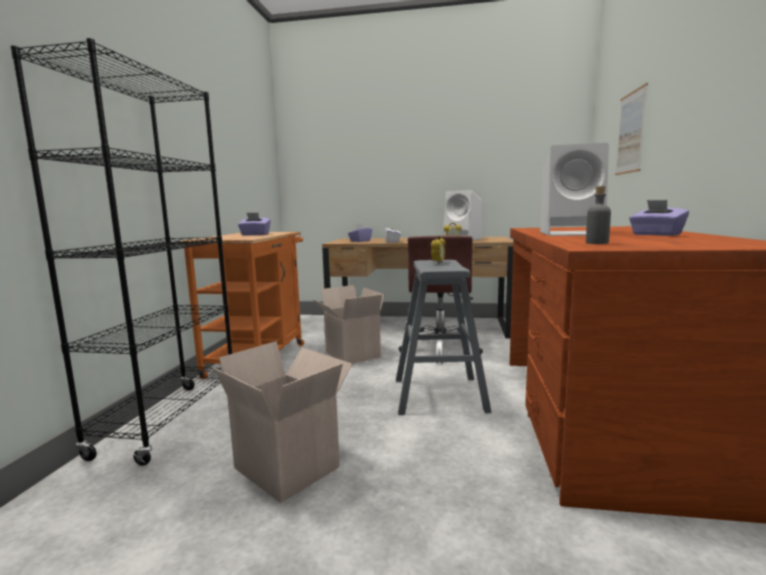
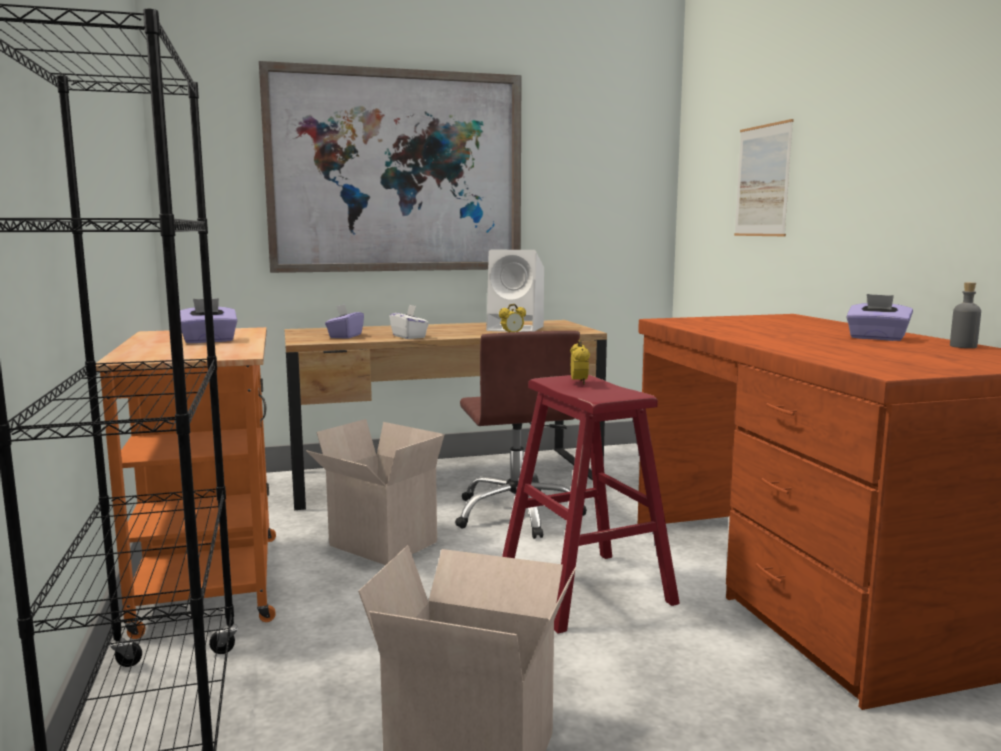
camera: 25 degrees left, 0 degrees up
grey stool [396,260,492,415] -> red stool [502,375,680,634]
white speaker [540,143,609,236] -> none
grey bottle [586,186,611,244] -> grey bottle moved to [950,282,981,348]
none -> picture [259,61,521,273]

